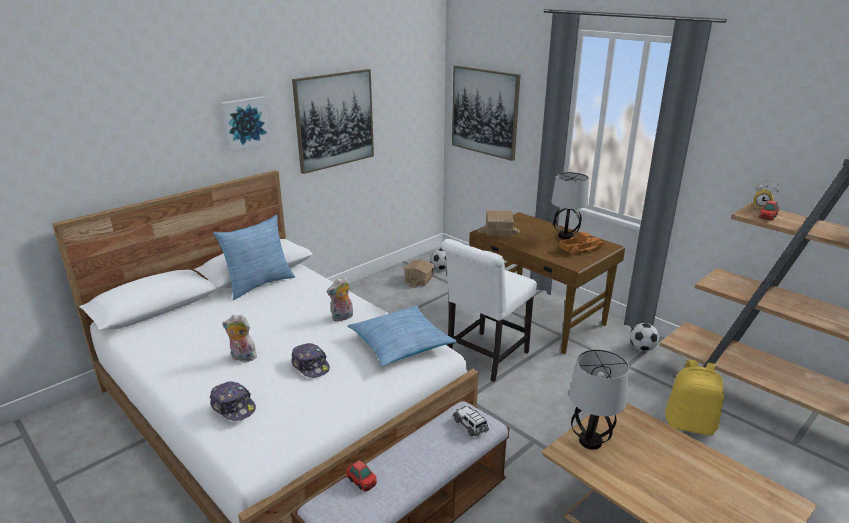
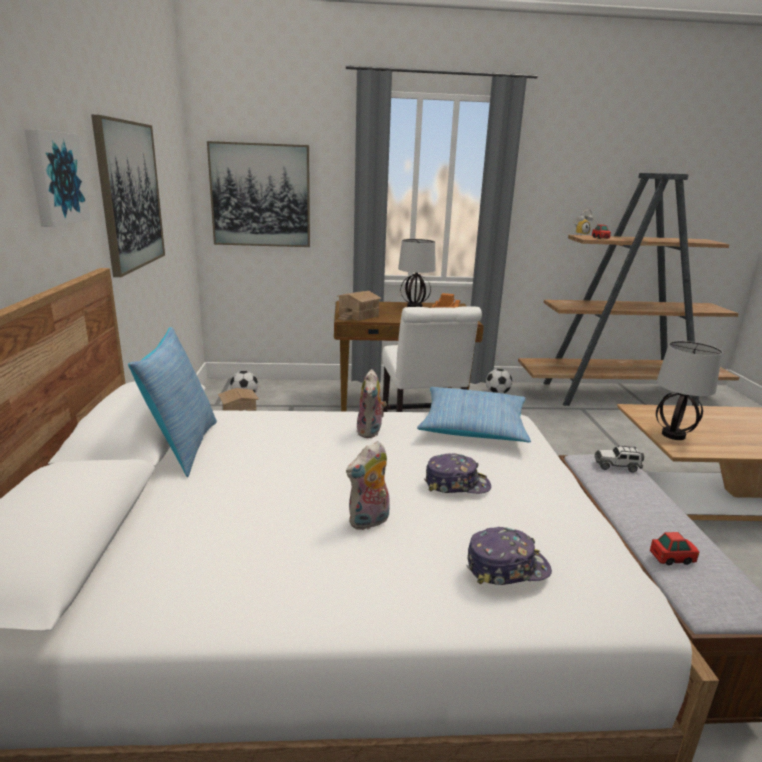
camera: 50 degrees left, 5 degrees down
yellow backpack [665,360,724,436] -> none

